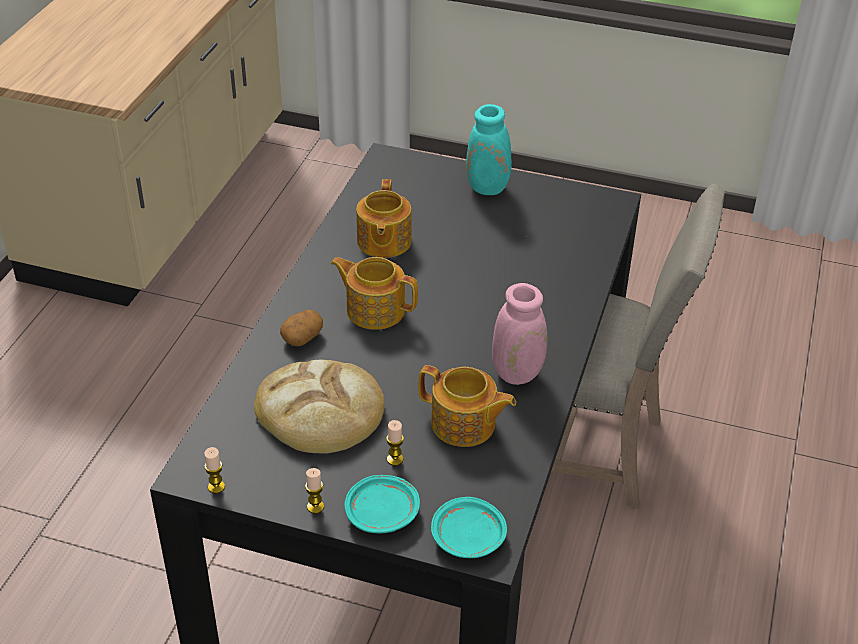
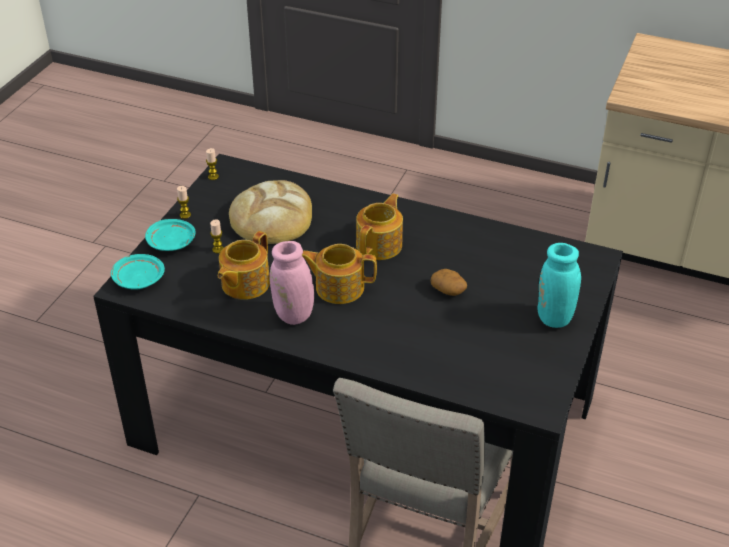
camera: 95 degrees right, 0 degrees up
potato [280,310,323,346] -> potato moved to [431,269,467,296]
teapot [356,179,412,258] -> teapot moved to [302,244,377,304]

